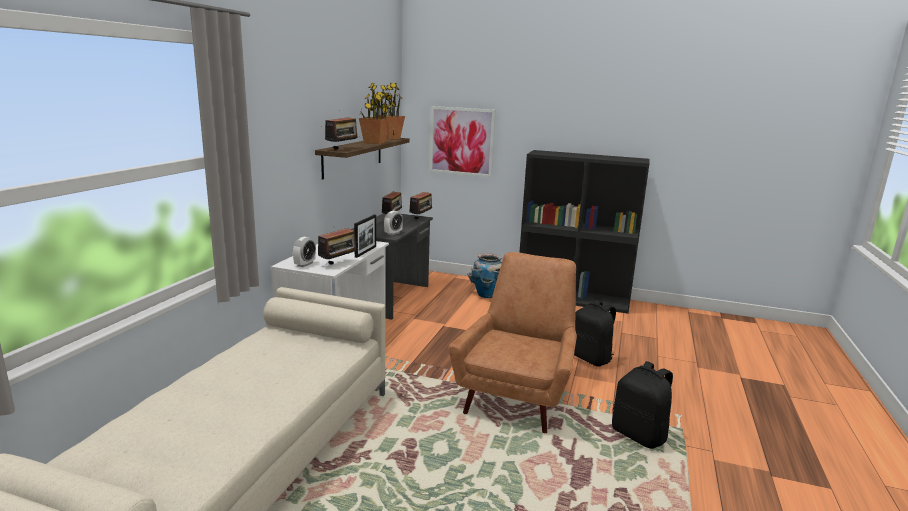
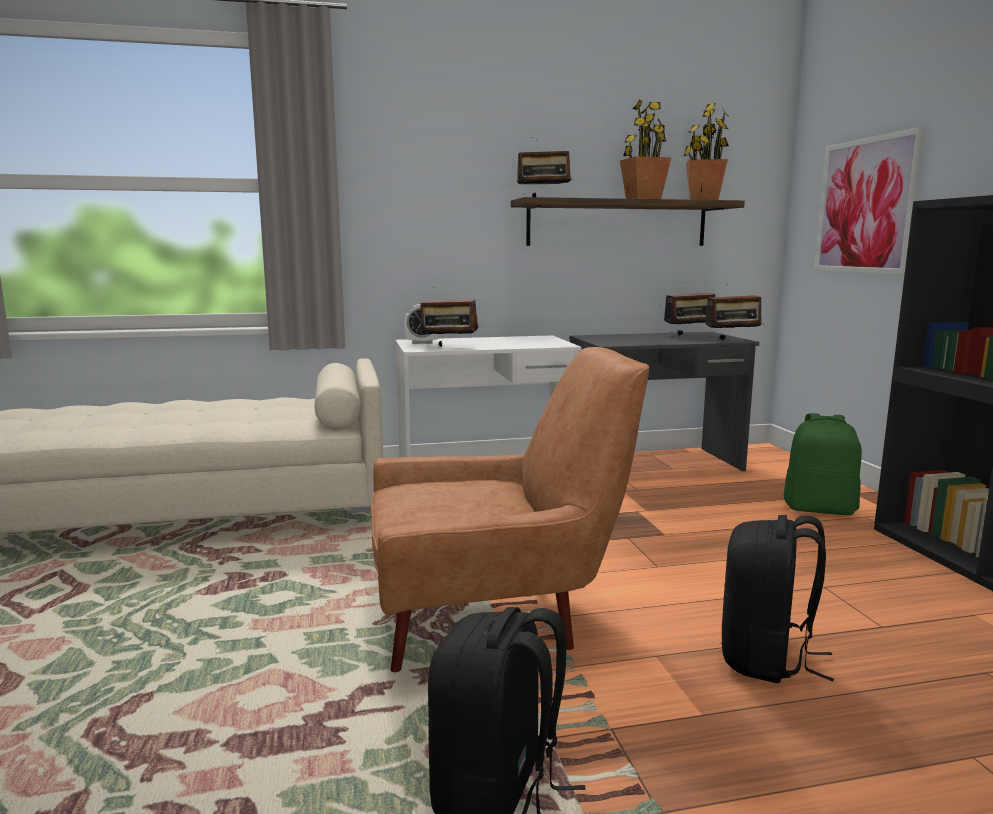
camera: 60 degrees right, 5 degrees down
picture frame [354,215,376,258] -> none
alarm clock [384,210,403,236] -> none
planter [468,253,502,298] -> green backpack [784,413,862,515]

